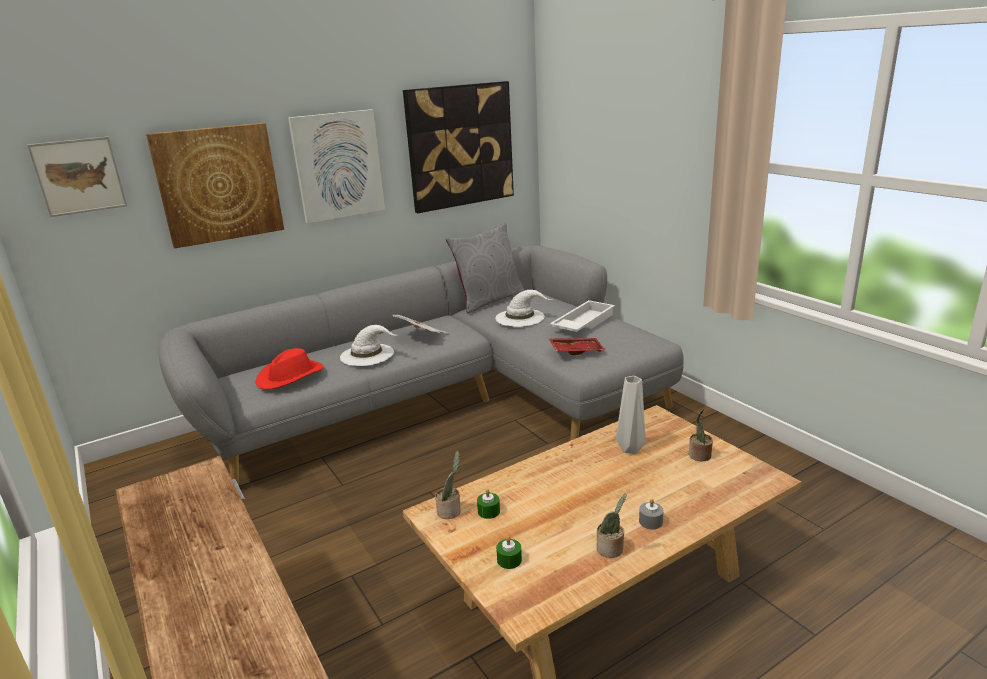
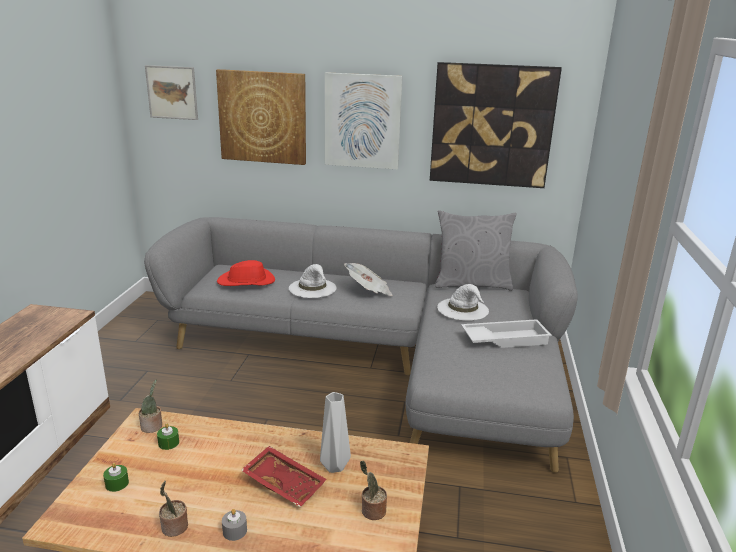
camera: 40 degrees right, 0 degrees up
red tray [548,338,605,355] -> red tray moved to [241,446,327,507]

